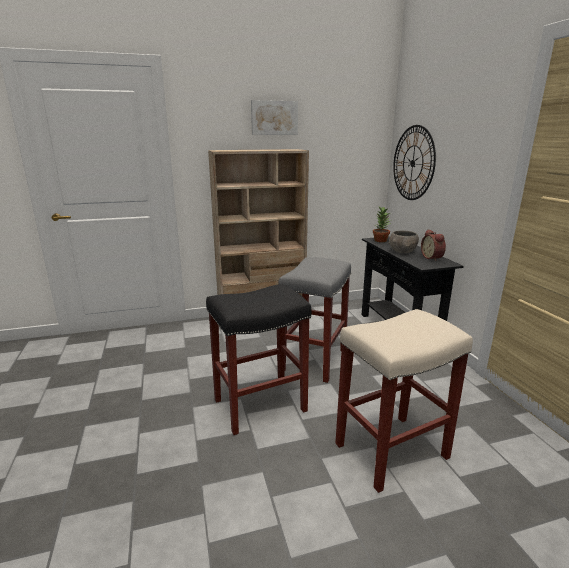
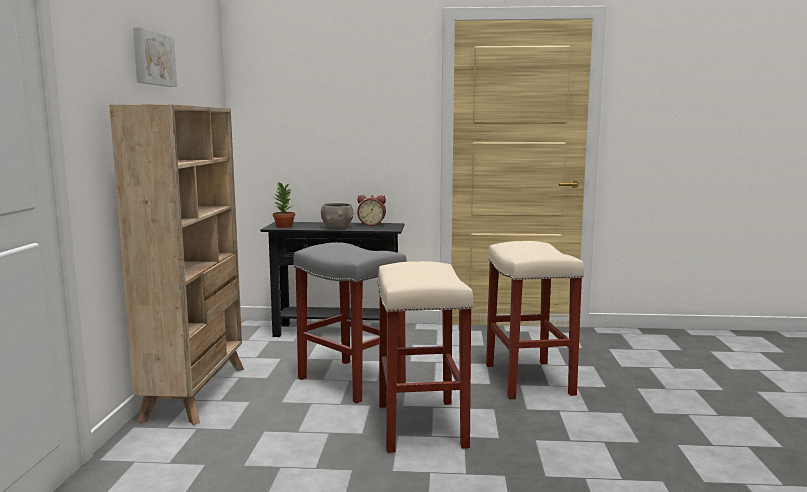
camera: 70 degrees left, 10 degrees down
black stool [206,284,311,435] -> beige stool [377,261,474,453]
wall clock [393,125,436,200] -> none

